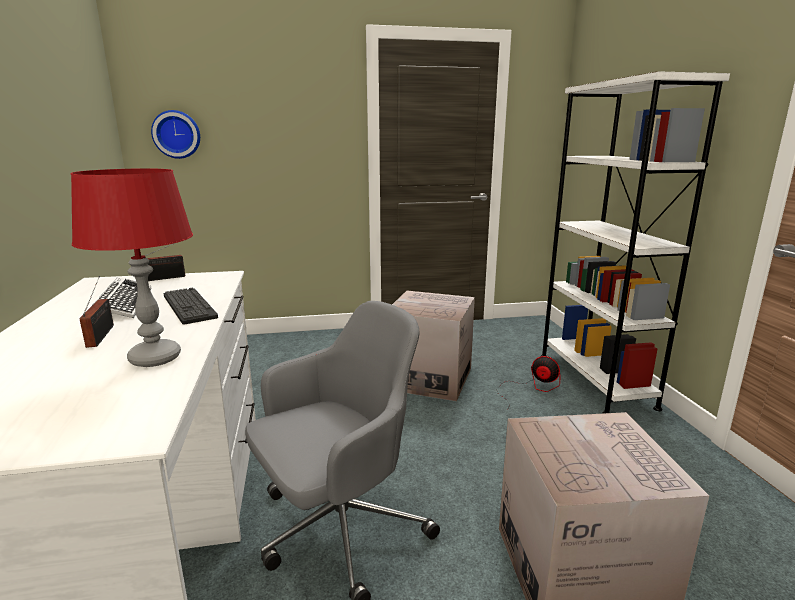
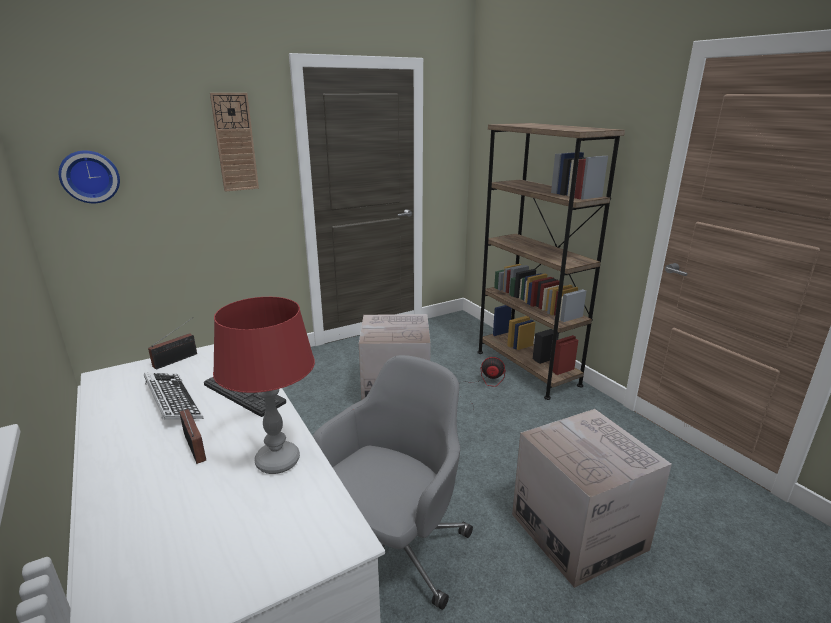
camera: 20 degrees left, 5 degrees up
white bookcase [541,71,730,414] -> brown bookcase [477,123,625,400]
none -> wall clock [210,93,259,192]

